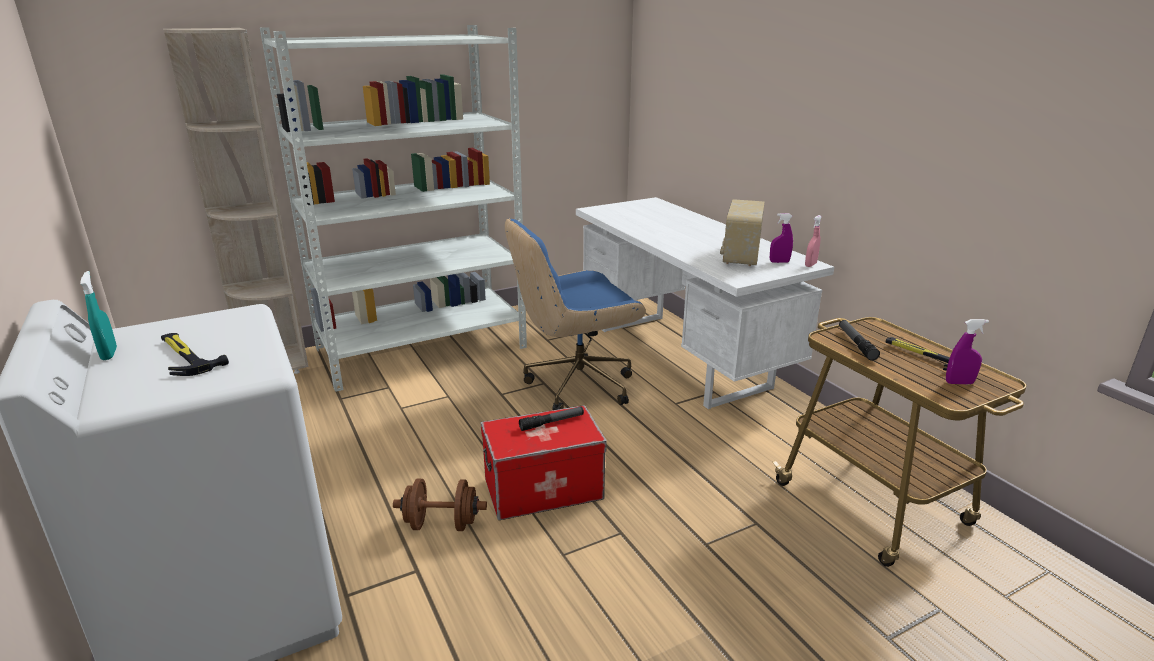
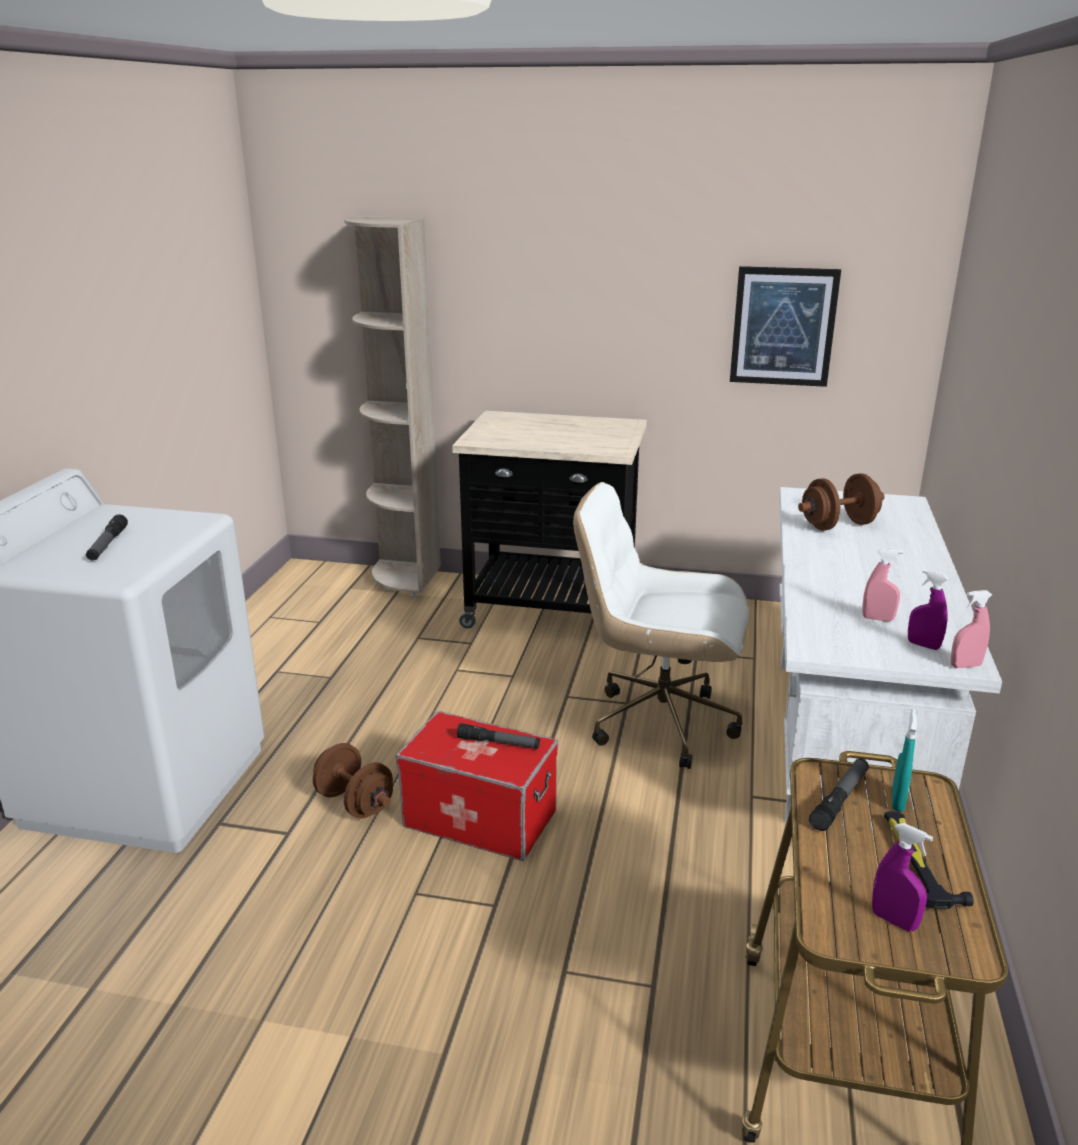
camera: 40 degrees right, 0 degrees up
turquoise spray bottle [80,271,117,360] -> turquoise spray bottle moved to [892,709,917,812]
hammer [161,333,229,376] -> flashlight [86,514,128,561]
white bookcase [260,25,527,392] -> black cart [452,411,647,629]
blue office chair [505,218,646,410] -> white office chair [573,482,749,769]
radio [720,199,765,266] -> pink spray bottle [862,548,903,621]
none -> picture [730,266,841,387]
none -> brown dumbbell [798,473,885,530]

